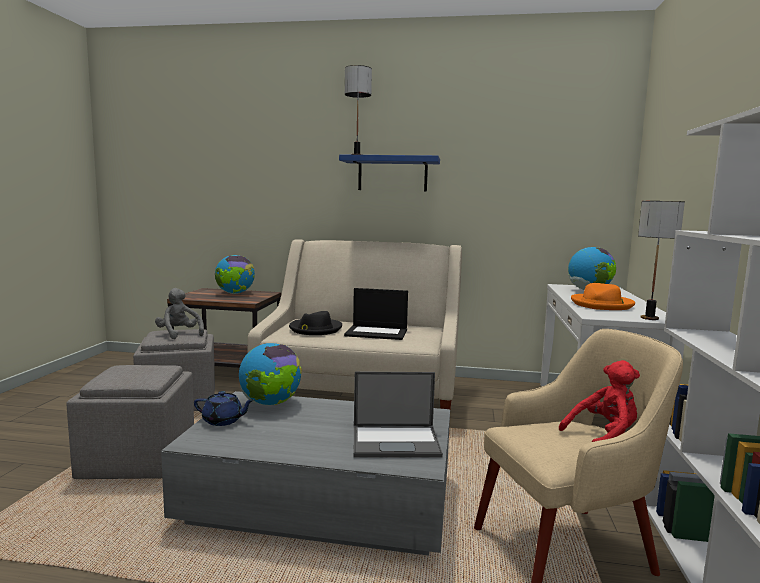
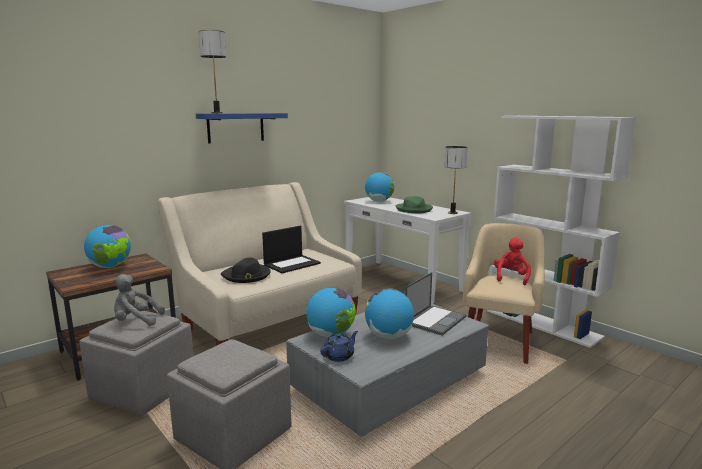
camera: 50 degrees left, 5 degrees up
orange hat [571,283,635,310] -> green hat [396,196,433,214]
none -> globe [365,288,414,339]

